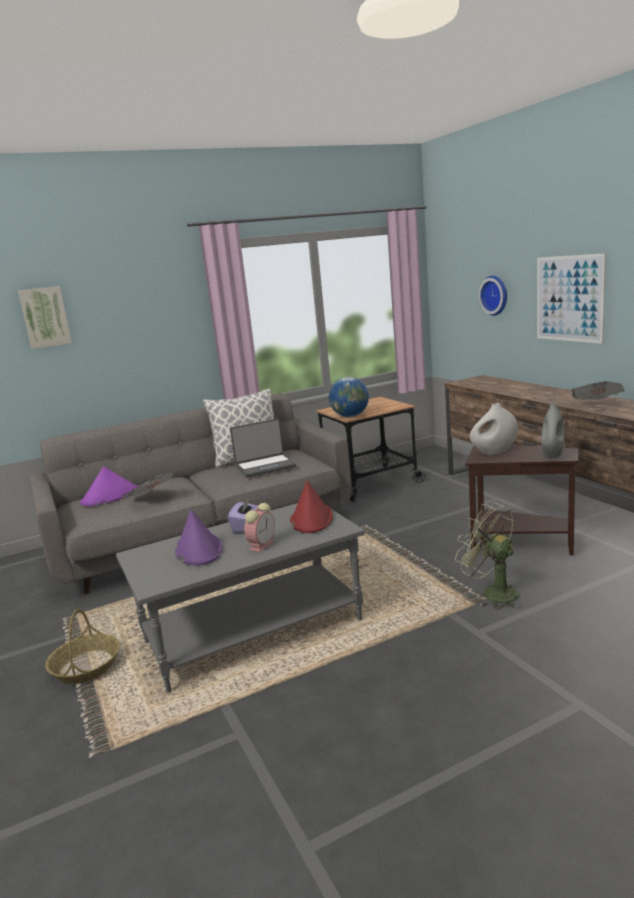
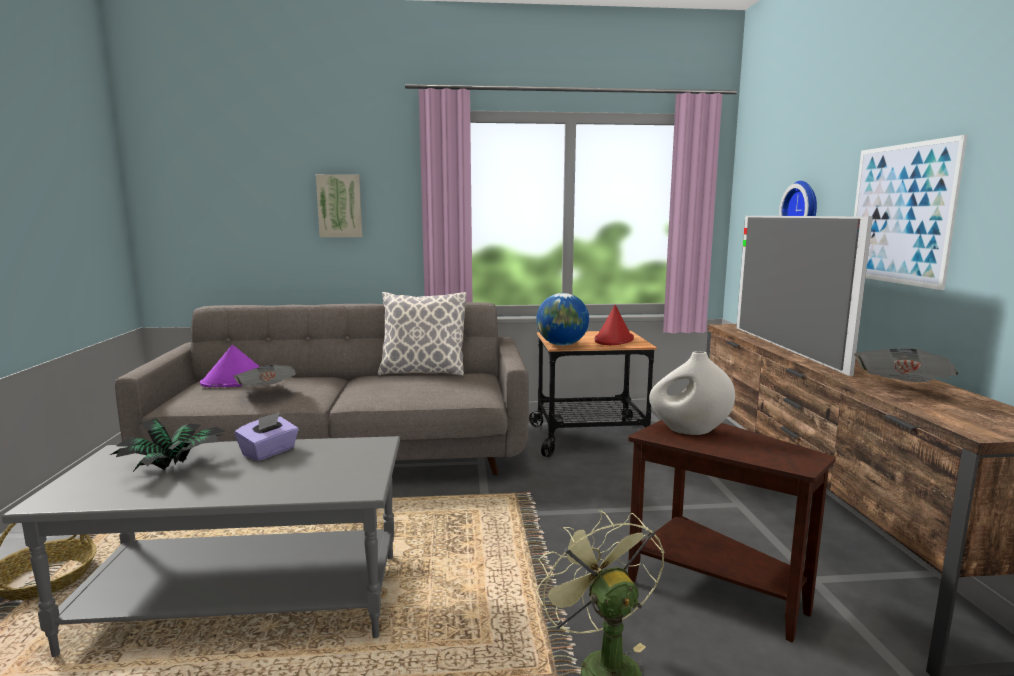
camera: 20 degrees right, 5 degrees down
picture [18,286,72,349] -> picture moved to [316,174,362,237]
purple hat [175,509,222,566] -> potted plant [110,418,225,473]
laptop [230,419,296,478] -> none
alarm clock [244,503,275,552] -> none
red hat [290,481,333,533] -> red hat moved to [595,305,634,345]
grey vase [541,403,565,458] -> none
none -> television [736,216,873,376]

